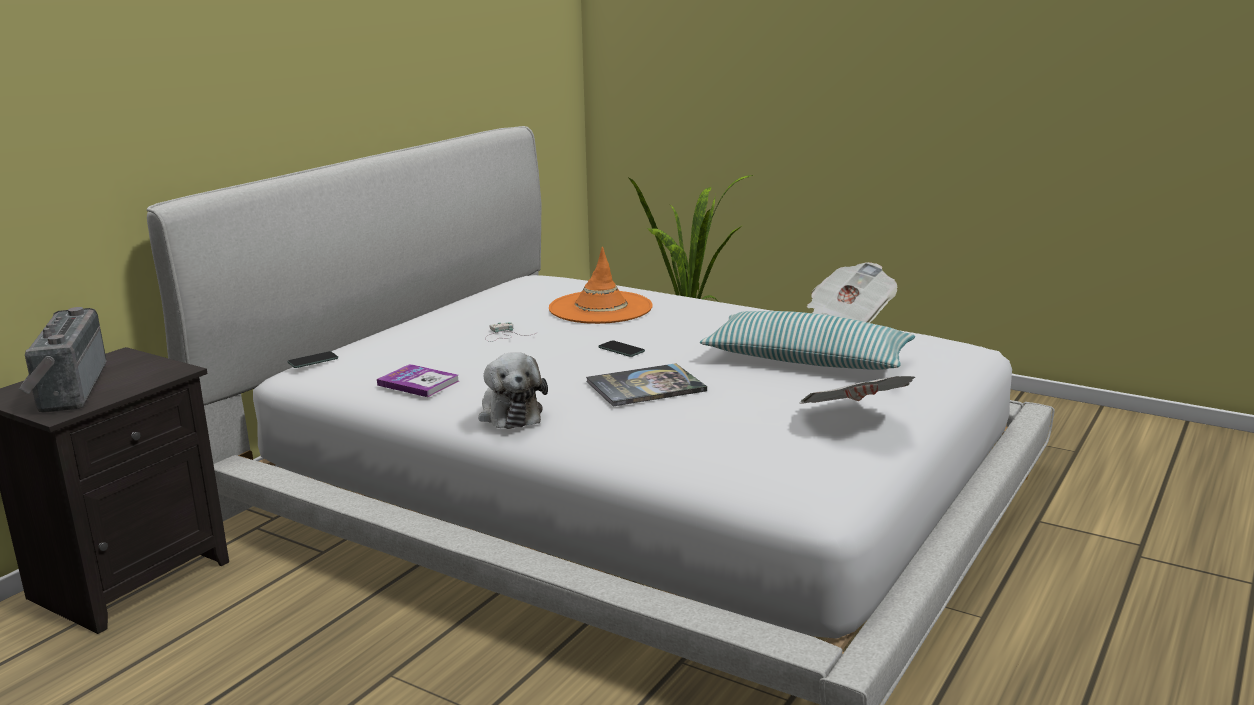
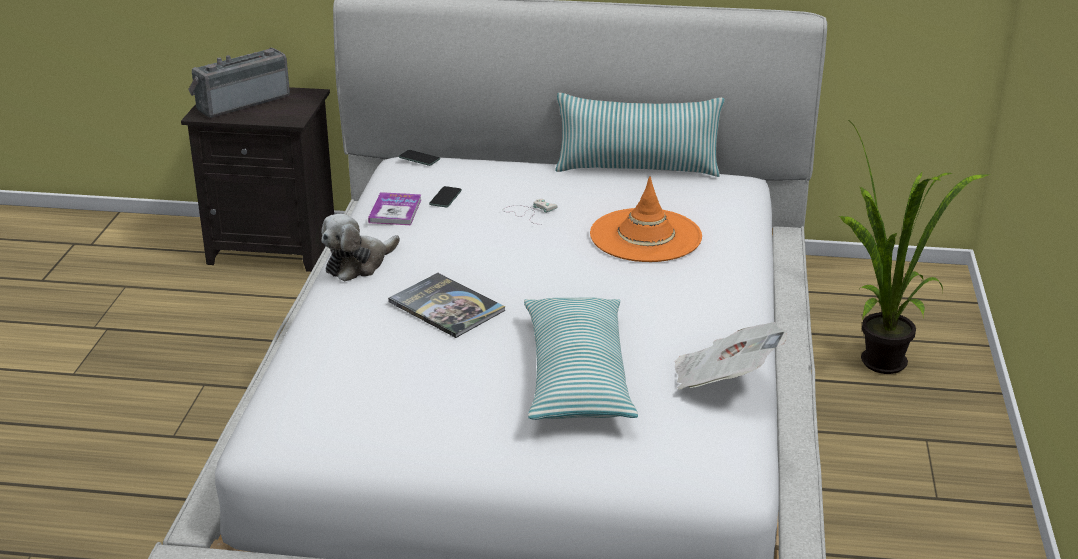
camera: 65 degrees right, 10 degrees up
phone [598,340,645,357] -> phone moved to [429,186,462,207]
newspaper [800,376,916,404] -> none
none -> pillow [555,93,725,177]

